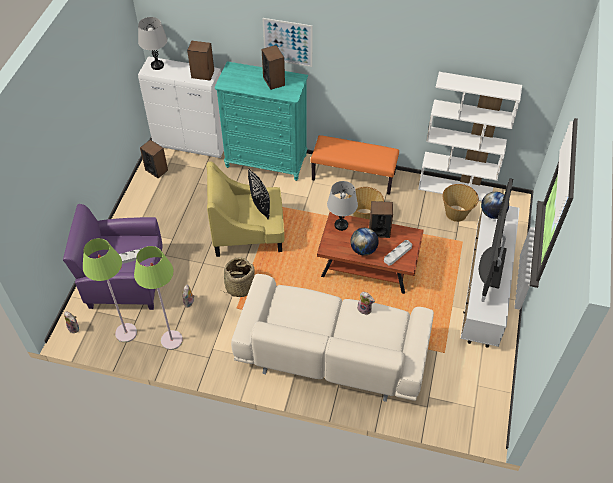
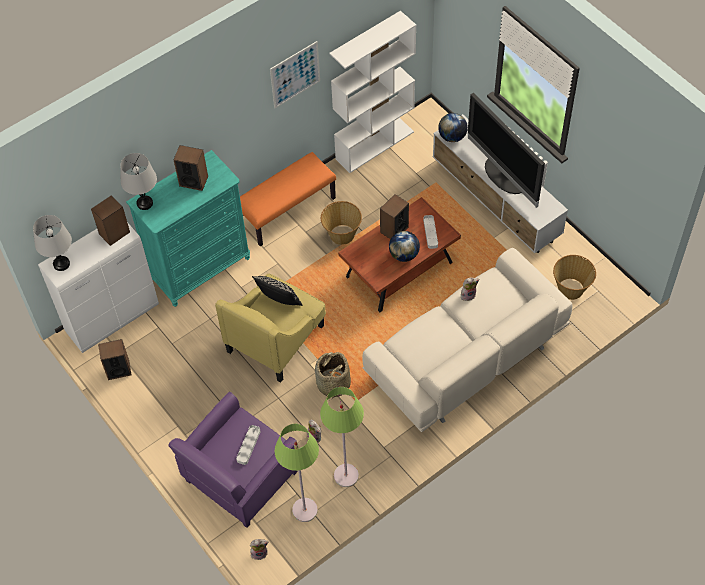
camera: 50 degrees left, 5 degrees up
picture [262,18,313,67] -> picture moved to [270,41,320,108]
grey table lamp [327,181,358,231] -> grey table lamp moved to [120,153,157,210]
basket [443,184,479,222] -> basket moved to [553,255,596,300]

